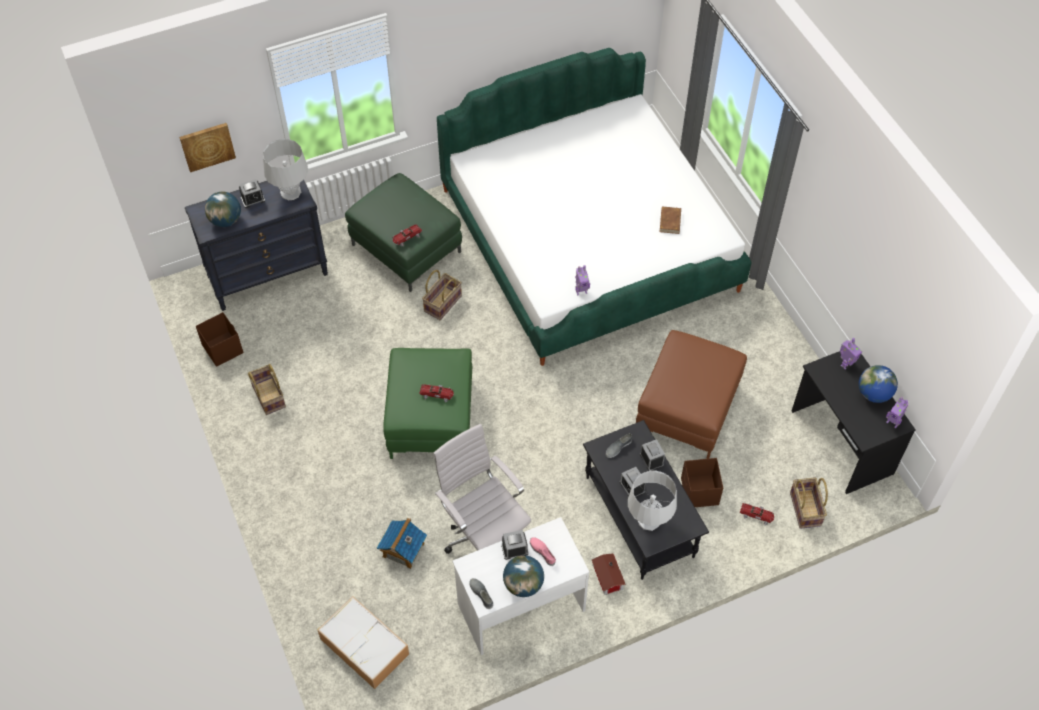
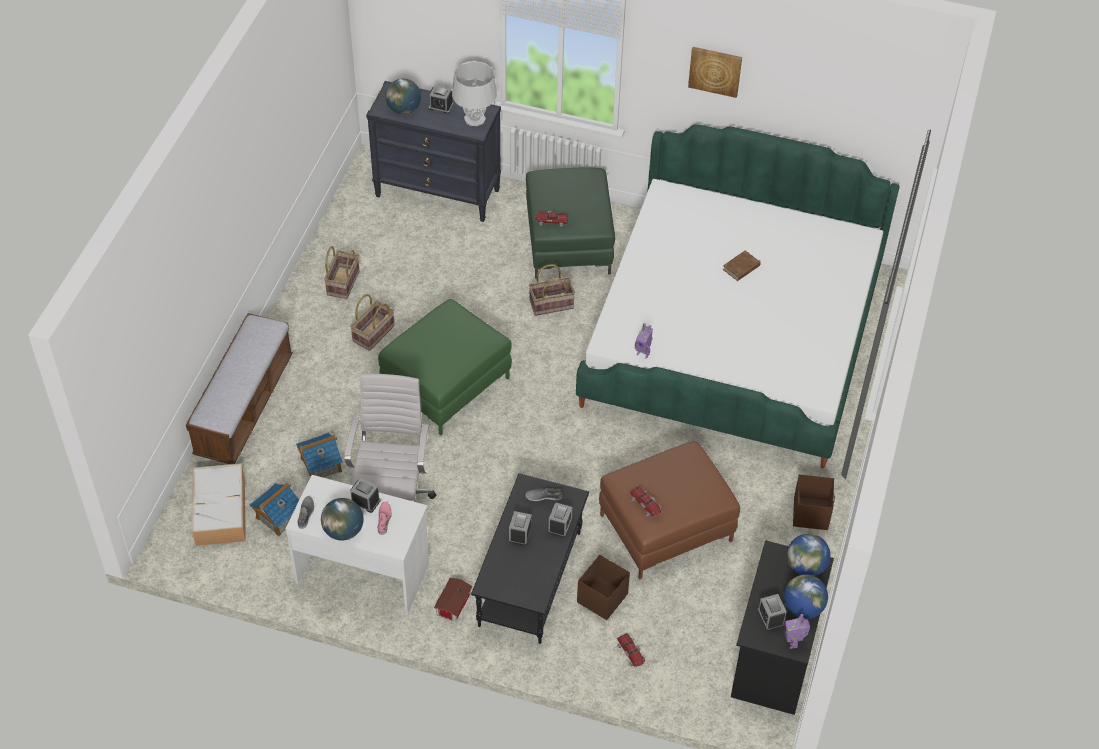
camera: 40 degrees right, 5 degrees down
picture [179,123,236,172] -> picture moved to [688,47,742,98]
brown storage box [196,312,243,367] -> brown storage box moved to [793,474,835,530]
toy car [419,384,454,403] -> toy car moved to [630,486,662,517]
grey table lamp [628,471,677,531] -> none
brown book [660,206,681,234] -> brown book moved to [722,250,761,281]
basket [790,477,828,529] -> basket moved to [350,294,395,351]
toy robot [840,338,862,370] -> globe [787,534,830,576]
none -> bench [186,313,293,464]
none -> toy house [250,482,299,537]
none -> alarm clock [757,594,787,631]

